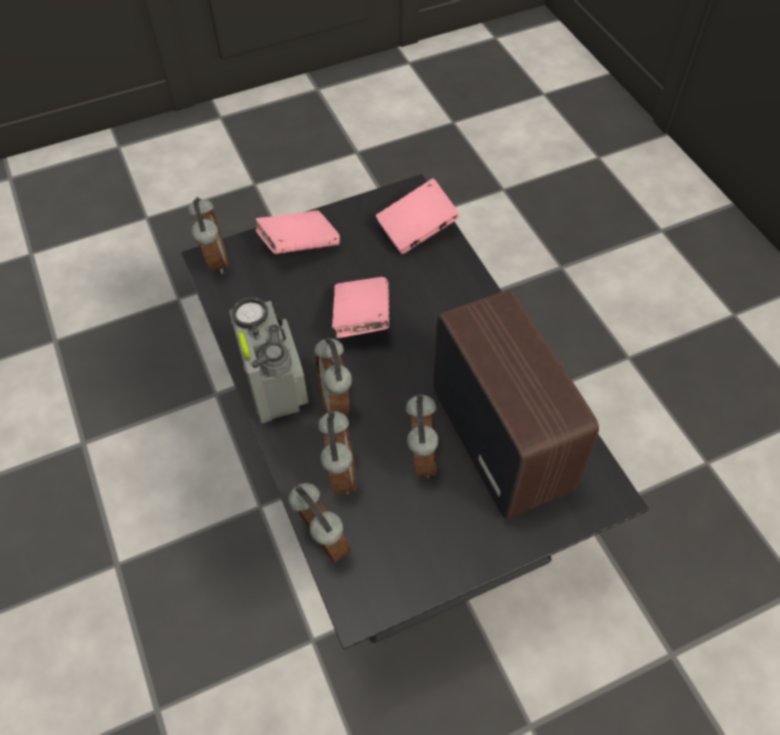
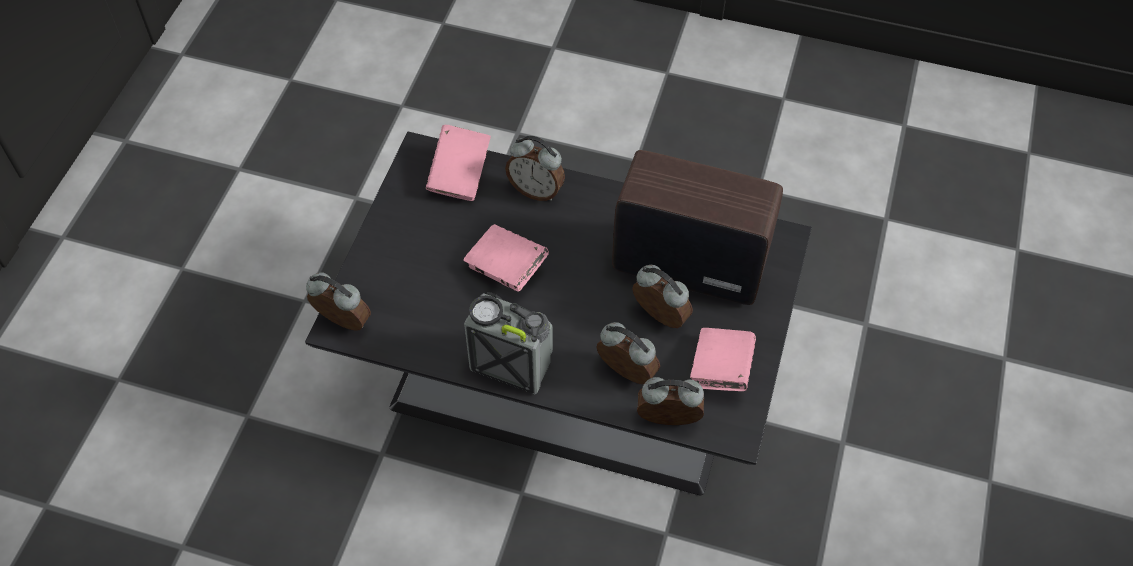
camera: 50 degrees left, 0 degrees up
pink book [255,210,340,254] -> pink book moved to [690,328,756,391]
alarm clock [315,337,352,415] -> alarm clock moved to [505,136,565,201]

